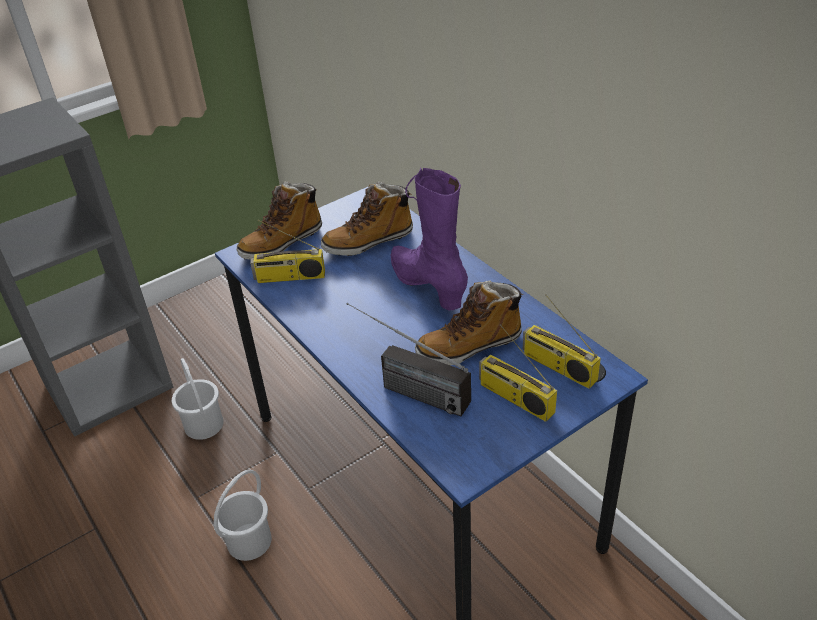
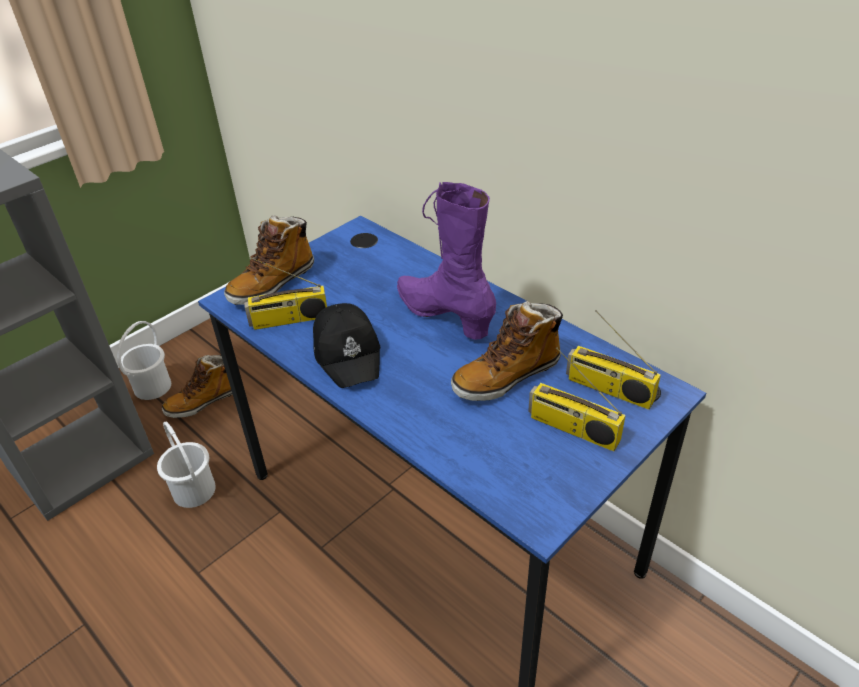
camera: 10 degrees left, 0 degrees up
white bucket [214,470,272,561] -> white bucket moved to [117,321,171,400]
boot [321,182,413,256] -> boot moved to [162,355,233,418]
radio [346,303,471,417] -> none
none -> black cap [313,303,381,388]

